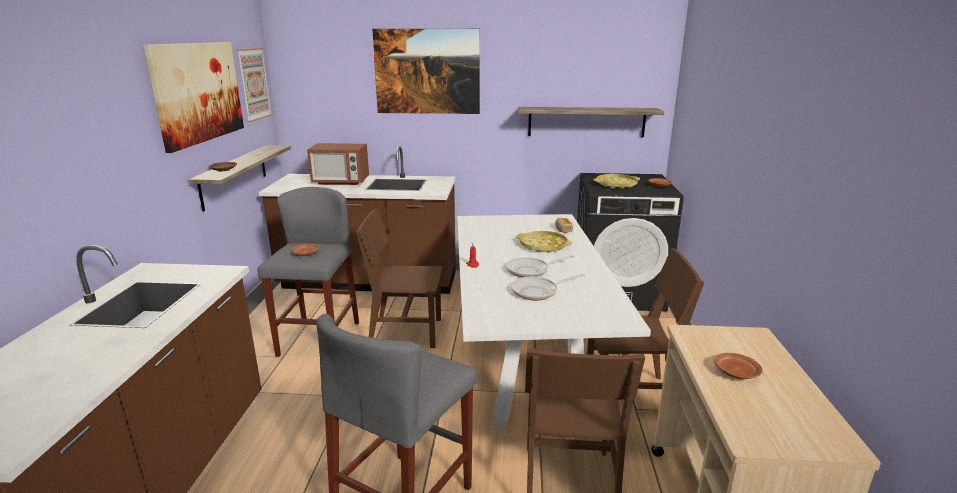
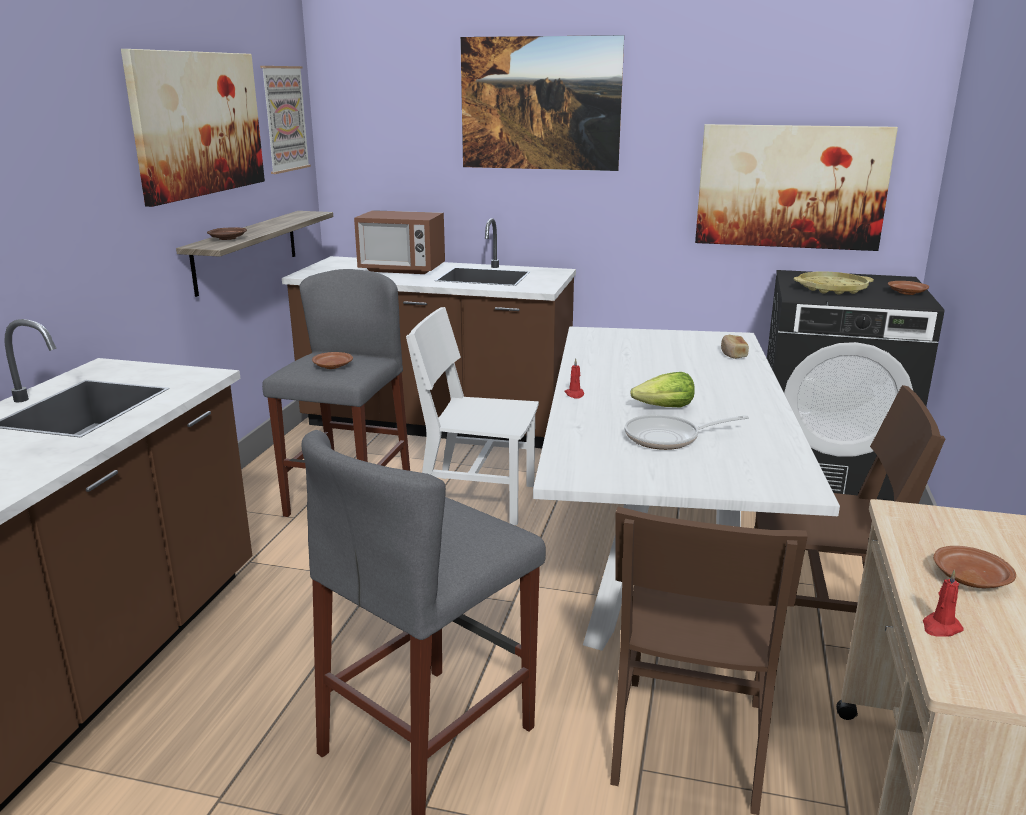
camera: 10 degrees right, 0 degrees up
brown chair [356,209,442,348] -> white chair [406,307,539,525]
frying pan [506,255,576,277] -> lettuce [630,372,695,407]
yellow tray [517,231,572,253] -> none
shelf [518,107,664,138] -> picture [695,124,898,251]
none -> red candle [923,569,964,637]

